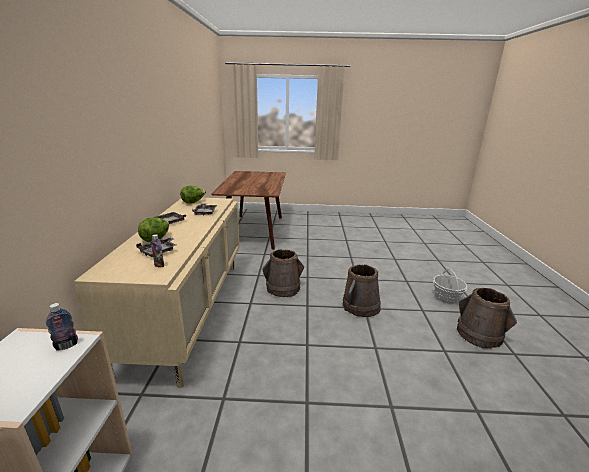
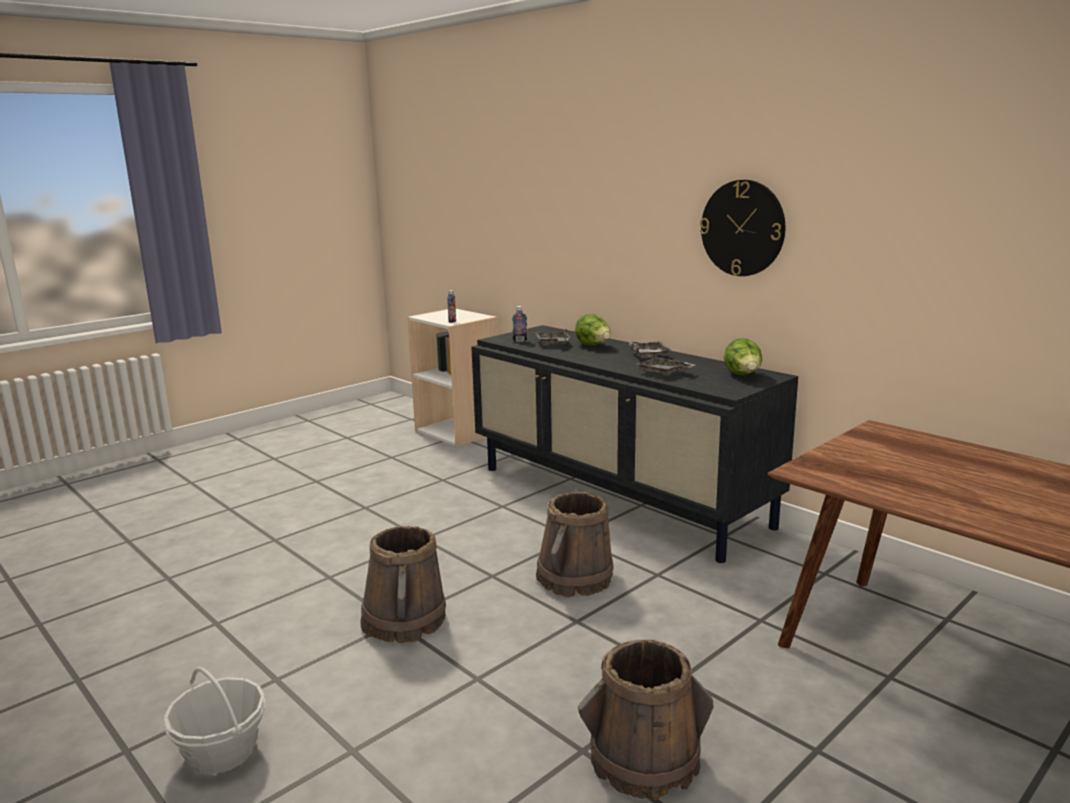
camera: 135 degrees right, 5 degrees down
beige cabinet [74,198,240,388] -> black cabinet [471,325,798,563]
brown bucket [457,288,517,349] -> brown bucket moved to [578,639,714,800]
none -> wall clock [700,180,785,276]

